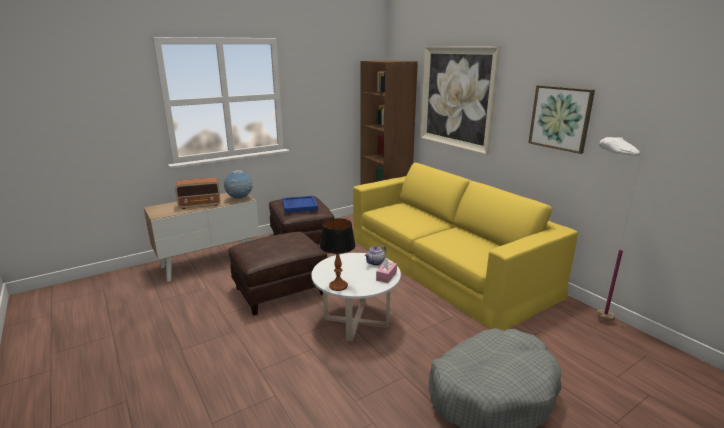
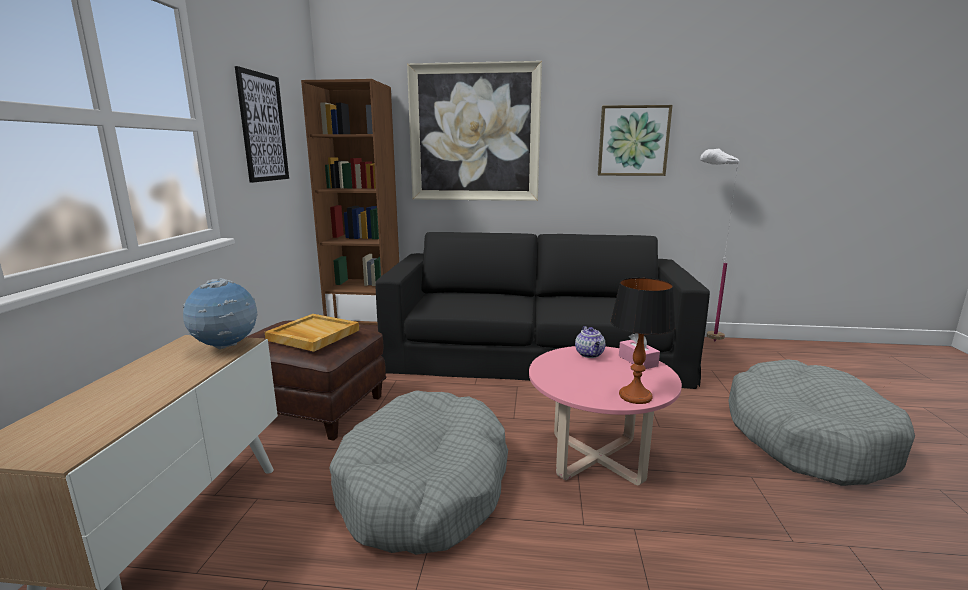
camera: 50 degrees left, 5 degrees down
radio [175,178,220,209] -> none
brown ottoman [228,232,327,316] -> grey dog bed [330,390,508,555]
blue tray [282,196,318,213] -> beige tray [265,314,359,352]
white coffee table [311,253,401,342] -> pink coffee table [529,346,682,486]
yellow sofa [353,163,578,331] -> black sofa [375,232,710,389]
none -> picture [235,66,289,183]

